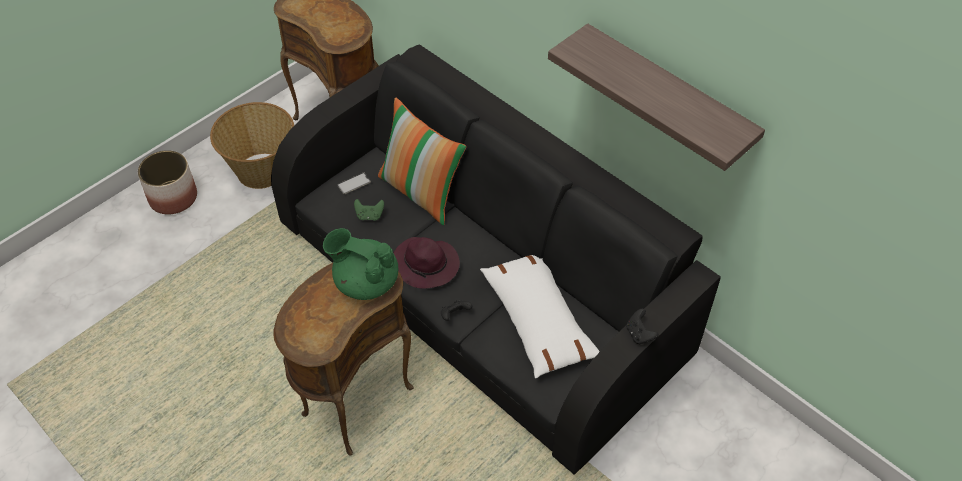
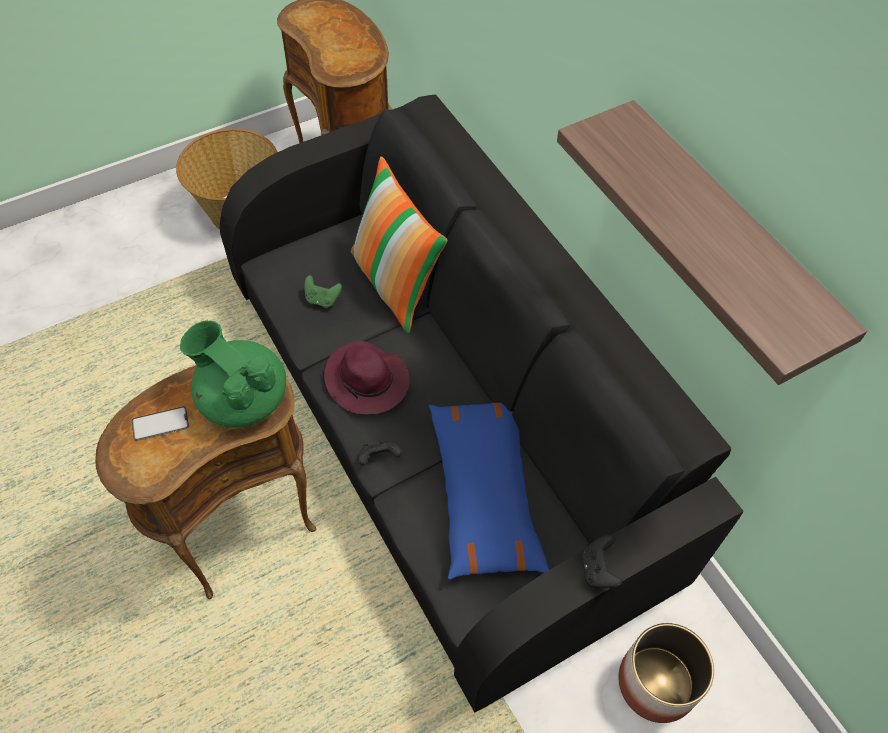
camera: 15 degrees right, 5 degrees up
planter [138,150,197,214] -> planter moved to [618,623,715,723]
phone [337,173,371,194] -> phone moved to [132,406,189,441]
white pillow [480,255,600,378] -> blue pillow [429,403,549,580]

